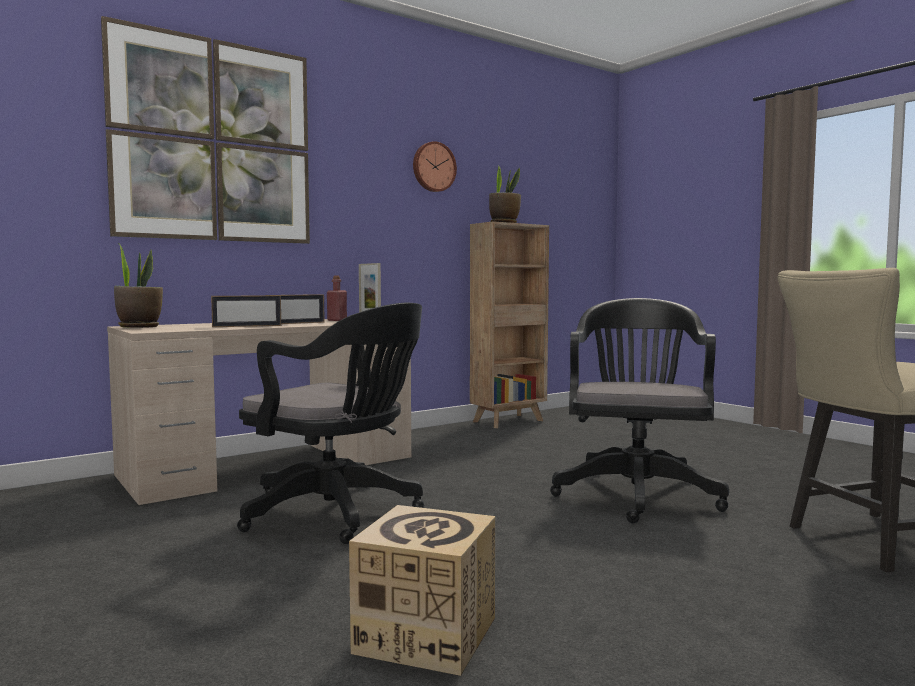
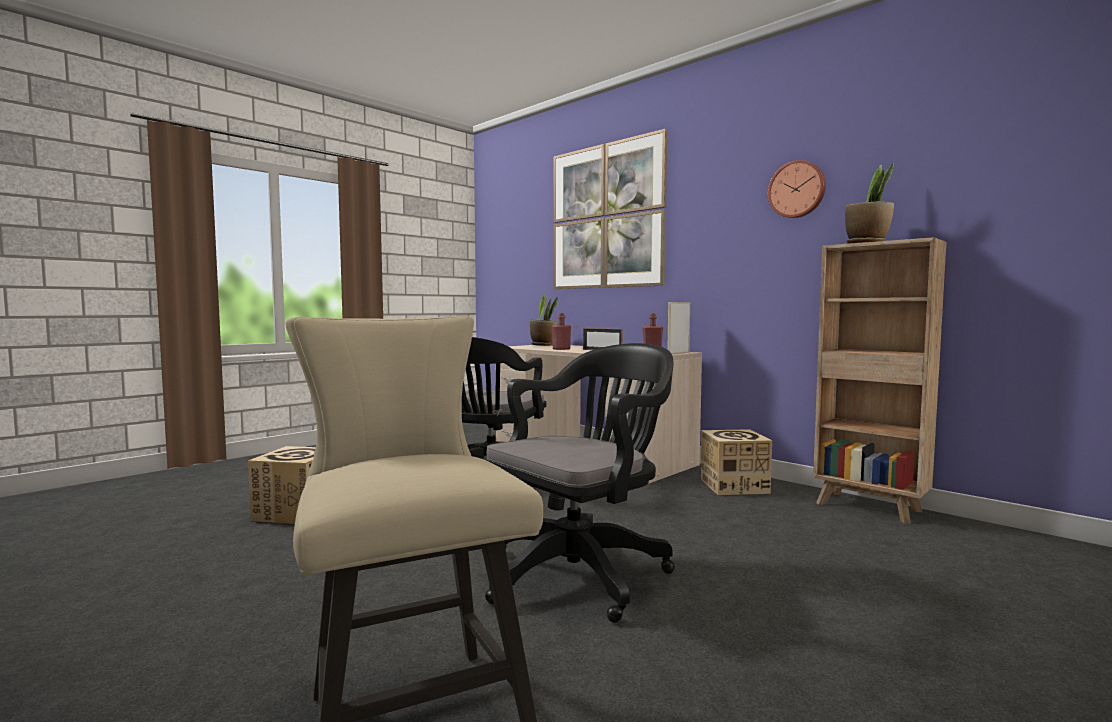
camera: 80 degrees right, 0 degrees up
picture frame [211,295,281,327] -> red bottle [552,313,571,350]
black office chair [550,298,729,523] -> black office chair turned 45 degrees counterclockwise [483,343,675,623]
none -> cardboard box [701,429,772,495]

